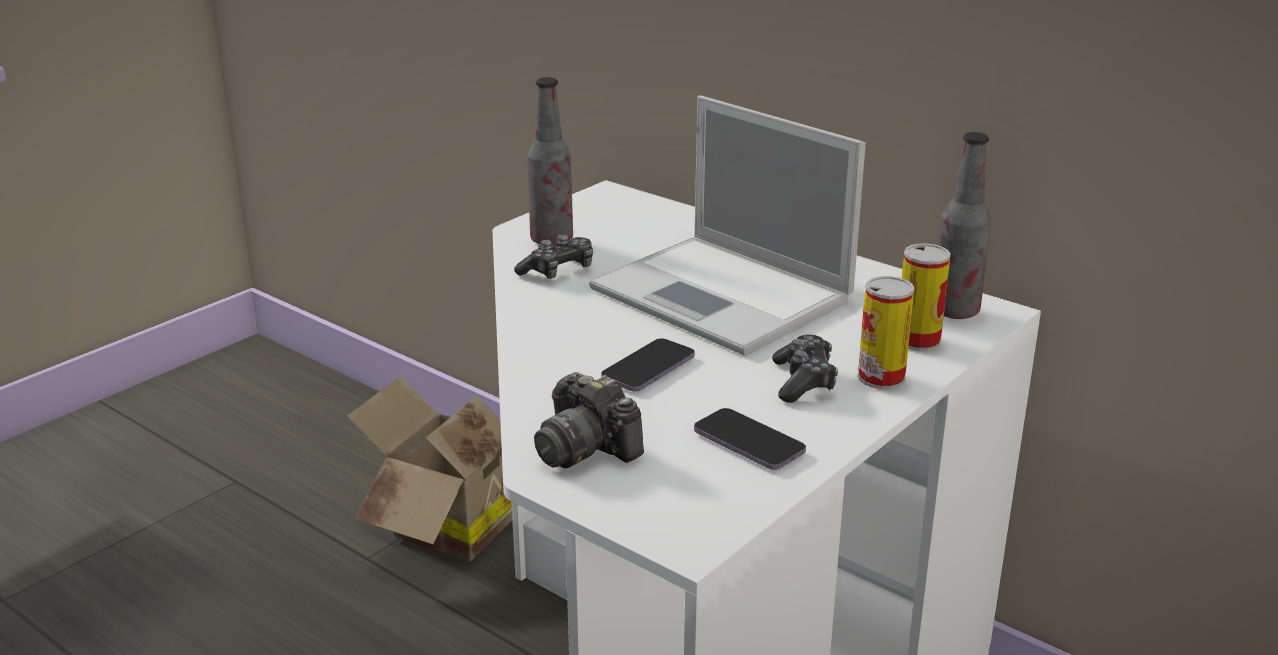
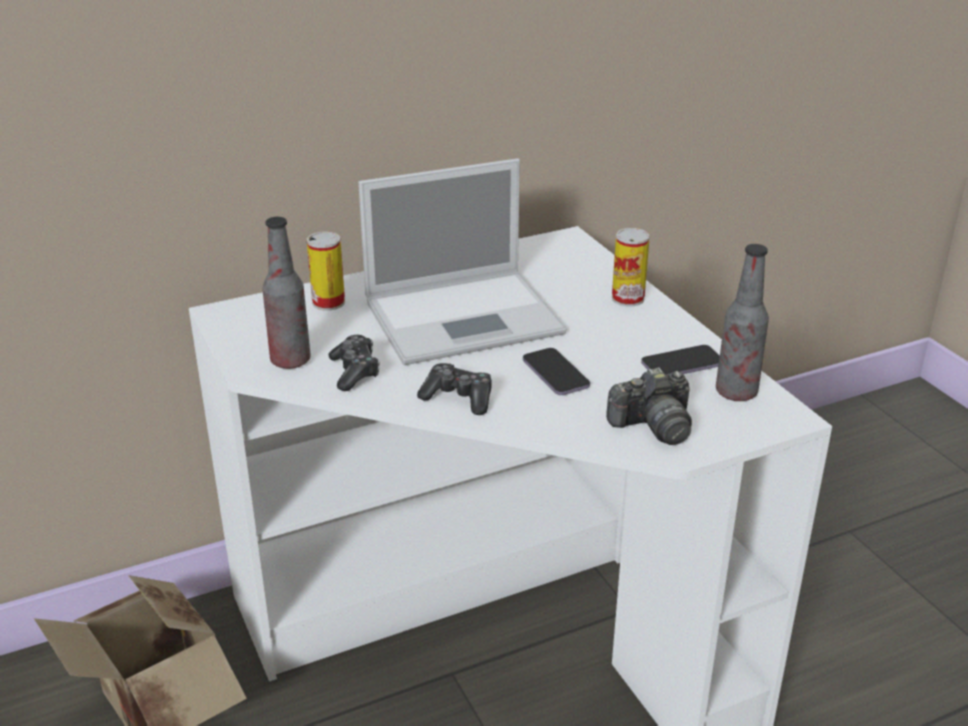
camera: 65 degrees left, 5 degrees up
game controller [772,335,838,403] -> game controller moved to [417,363,491,415]
can [902,243,951,351] -> can moved to [307,231,345,311]
bottle [938,132,991,319] -> bottle moved to [716,244,769,401]

